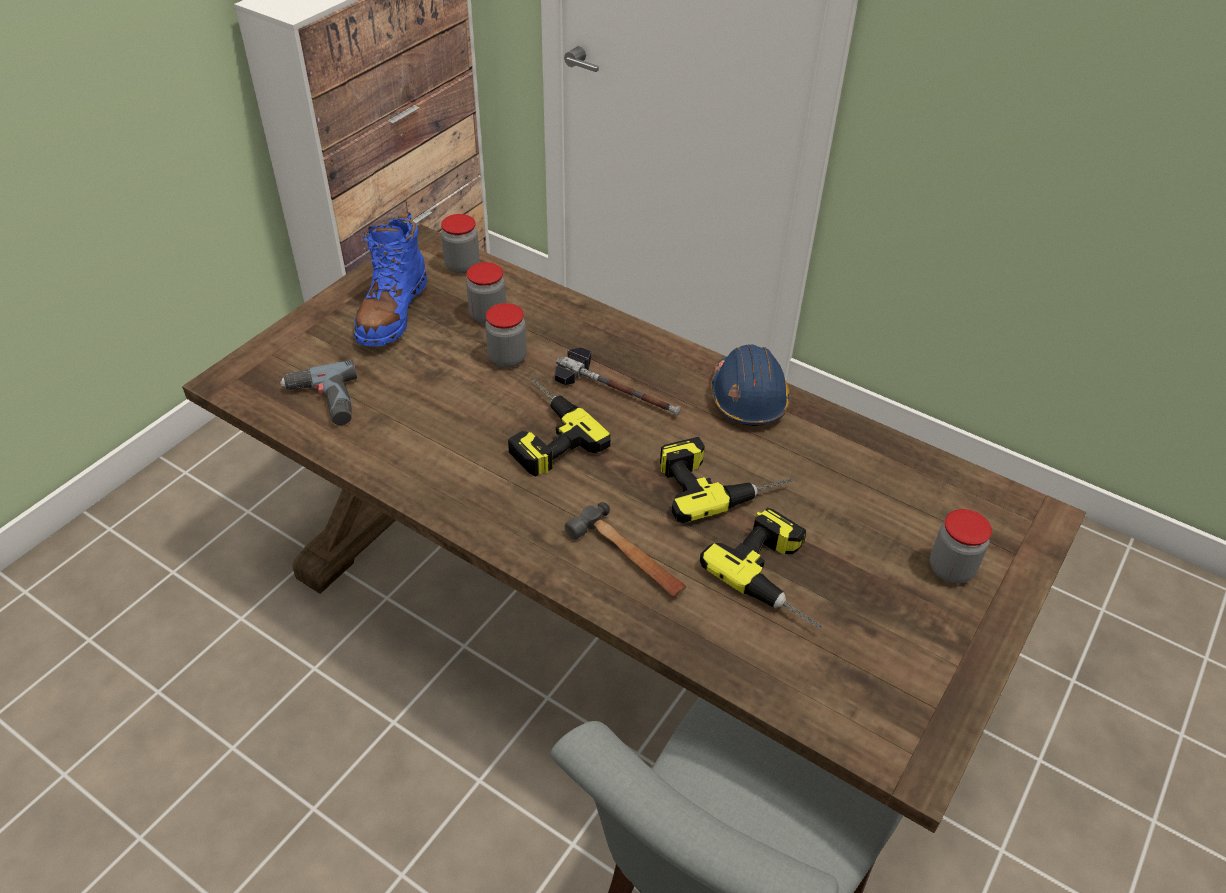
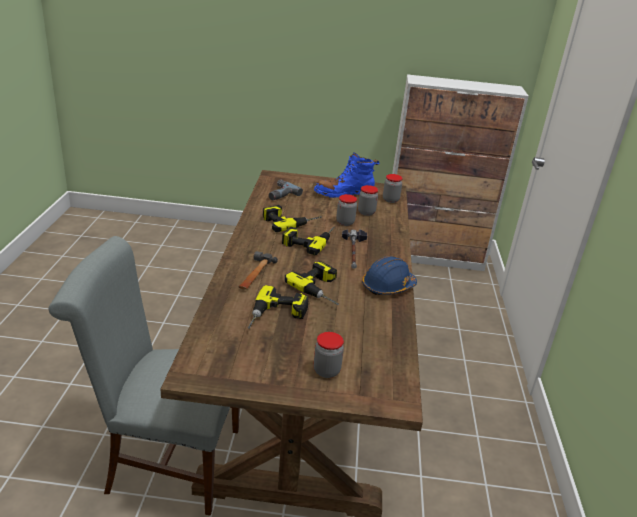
camera: 60 degrees right, 15 degrees down
none -> power drill [263,205,321,233]

